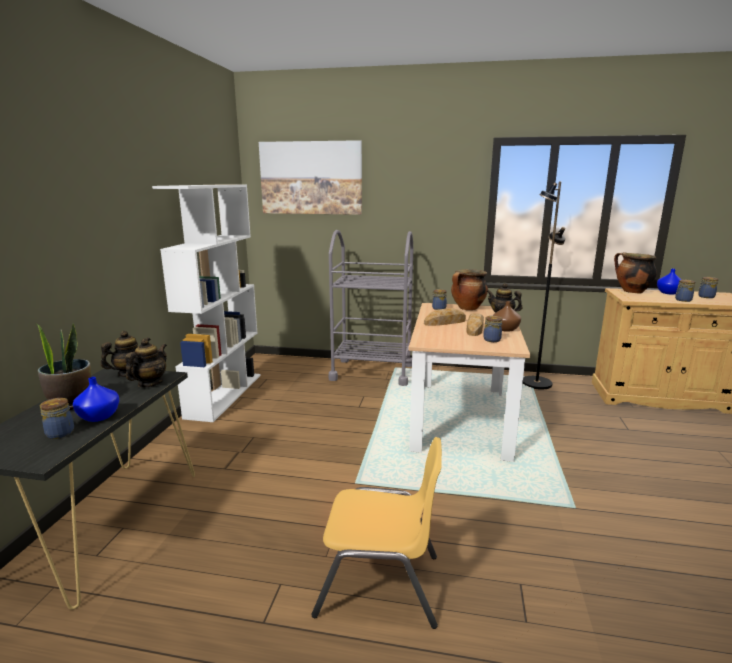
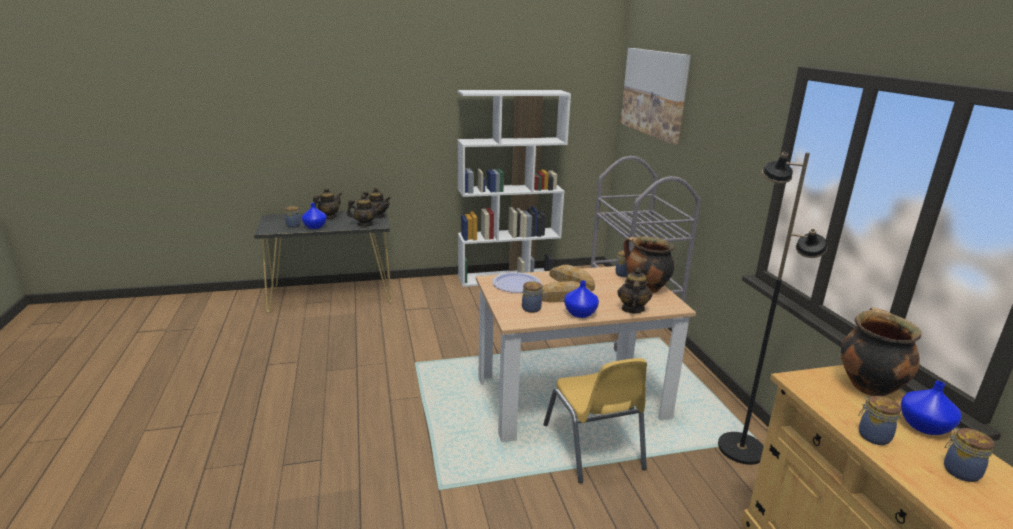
camera: 65 degrees right, 5 degrees up
potted plant [37,323,91,410] -> teapot [313,188,342,219]
yellow chair [312,437,442,629] -> yellow chair moved to [543,358,647,483]
brown vase [493,301,521,332] -> blue vase [564,280,599,318]
none -> plate [492,272,541,293]

